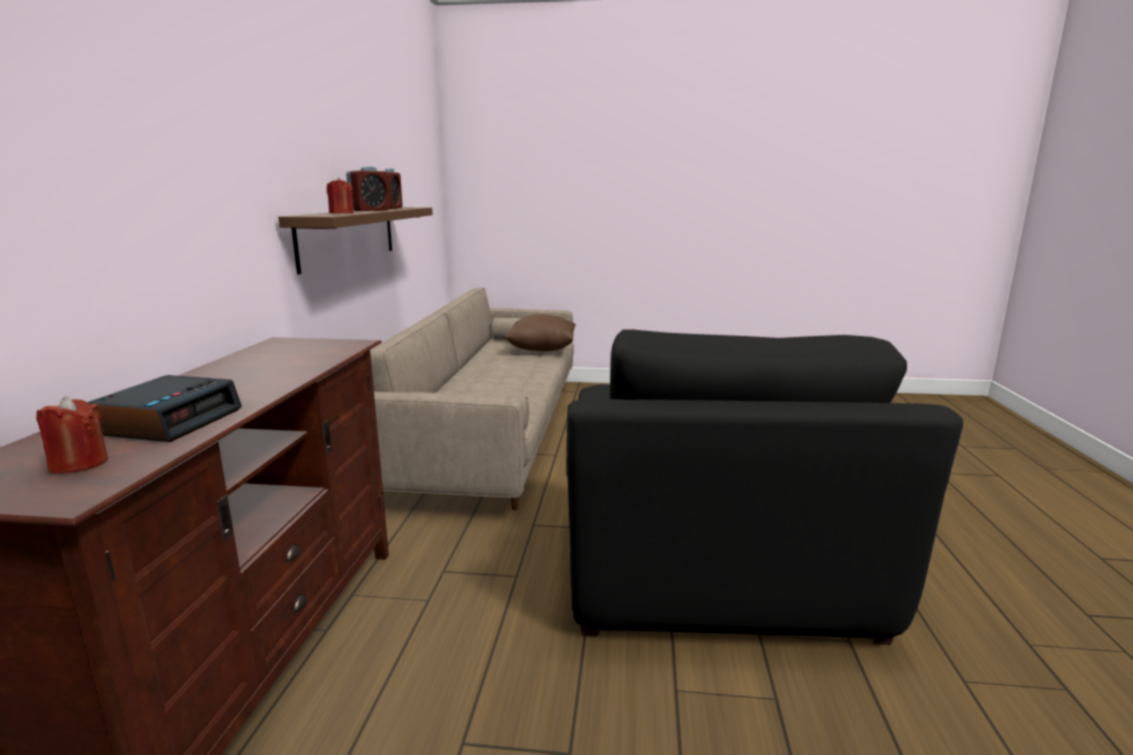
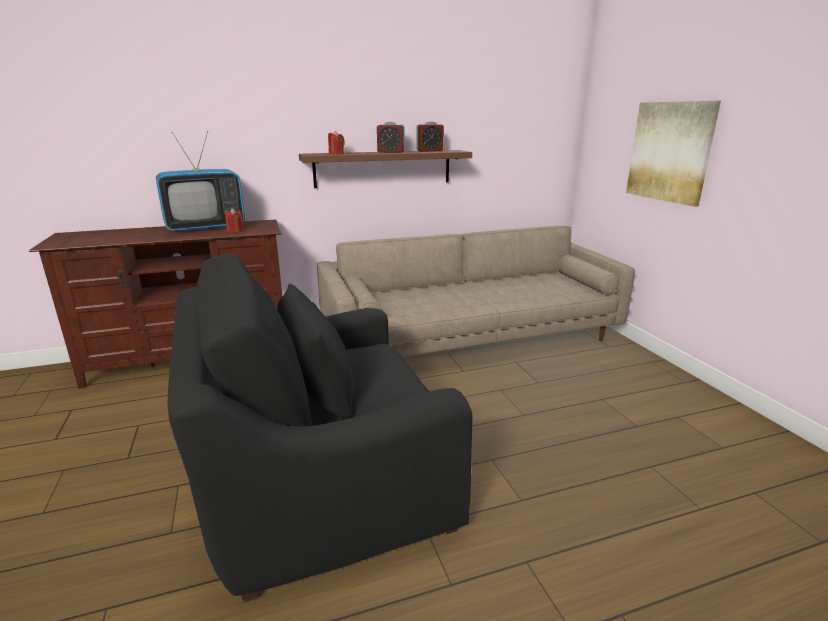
camera: 65 degrees right, 5 degrees up
red candle [36,396,108,473] -> red candle moved to [224,208,243,233]
alarm clock [87,375,242,442] -> none
brown pillow [505,314,576,351] -> none
none -> television [156,131,245,232]
none -> picture [626,101,721,207]

